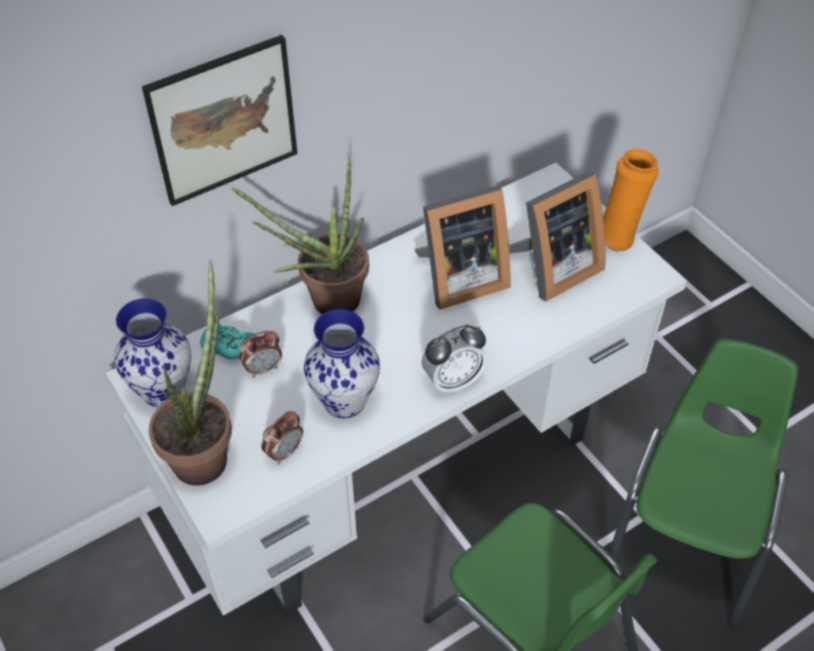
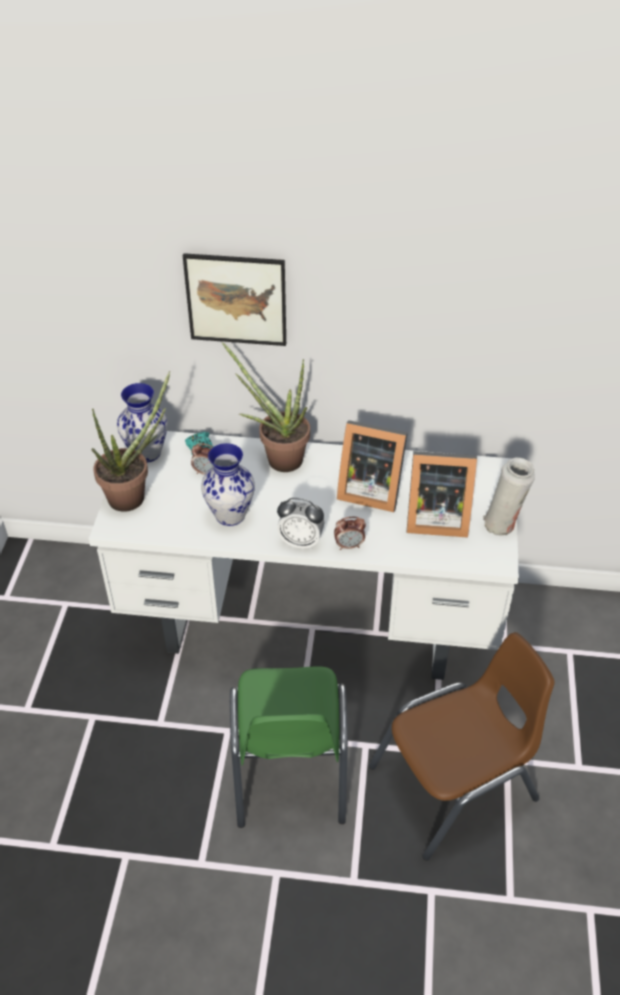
camera: 40 degrees right, 5 degrees down
alarm clock [261,411,303,464] -> alarm clock moved to [334,517,366,550]
orange vase [603,149,659,252] -> white vase [483,458,535,536]
green chair [605,338,798,627] -> brown chair [369,632,554,861]

